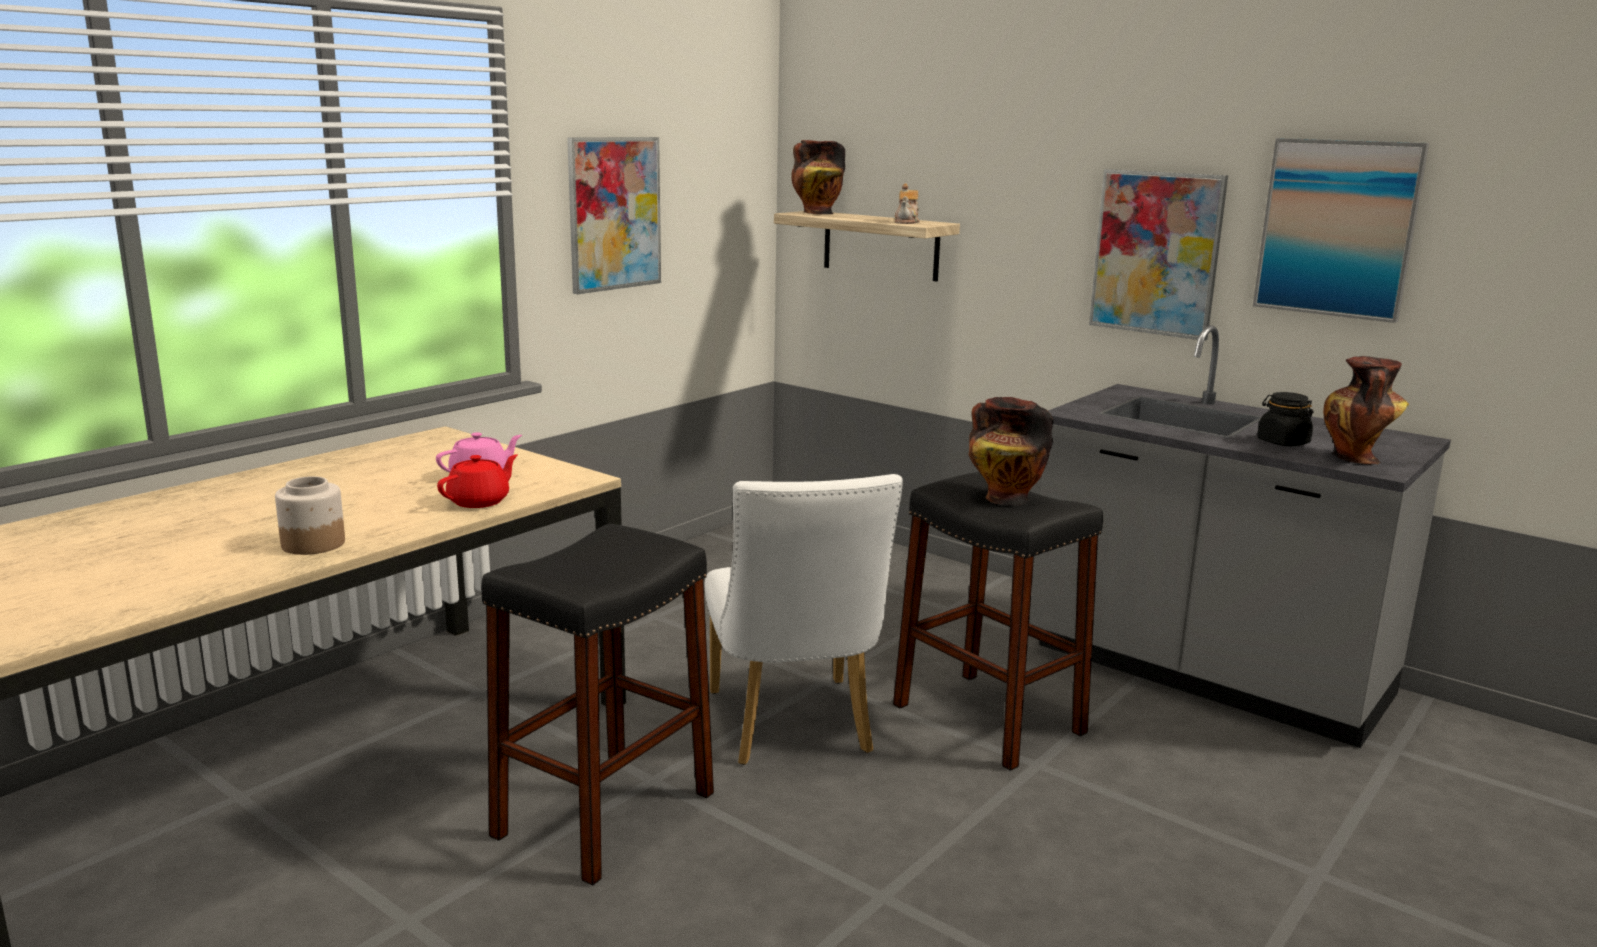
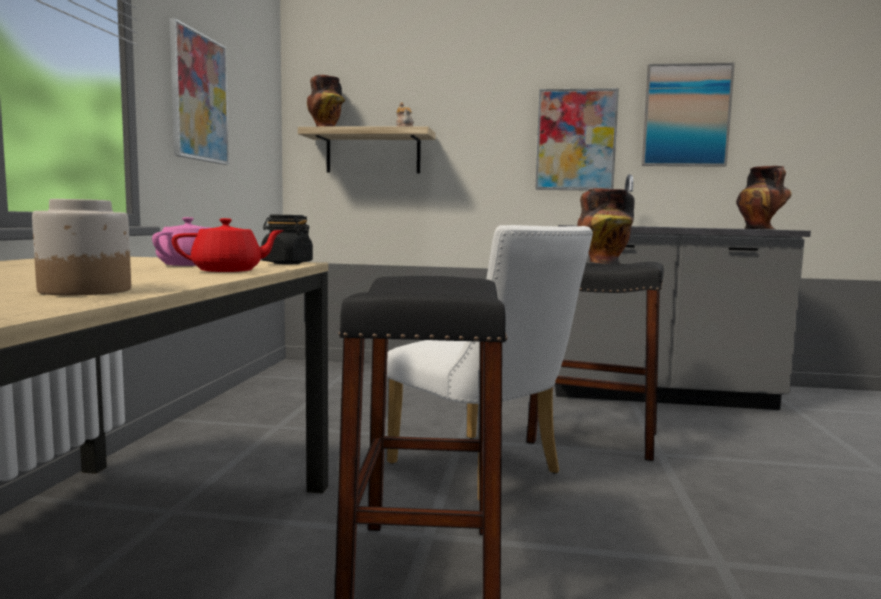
camera: 30 degrees left, 10 degrees down
red teapot [437,454,518,508] -> red teapot turned 60 degrees clockwise [172,218,284,272]
black jar [1257,392,1314,446] -> black jar moved to [261,214,313,264]

